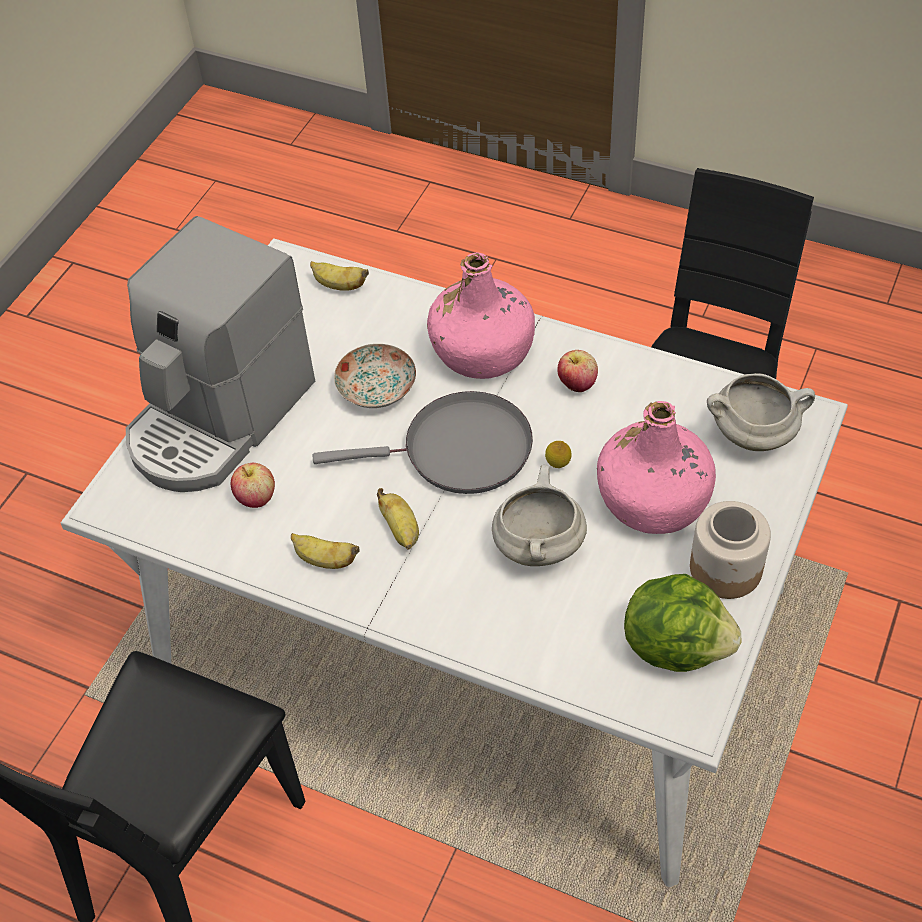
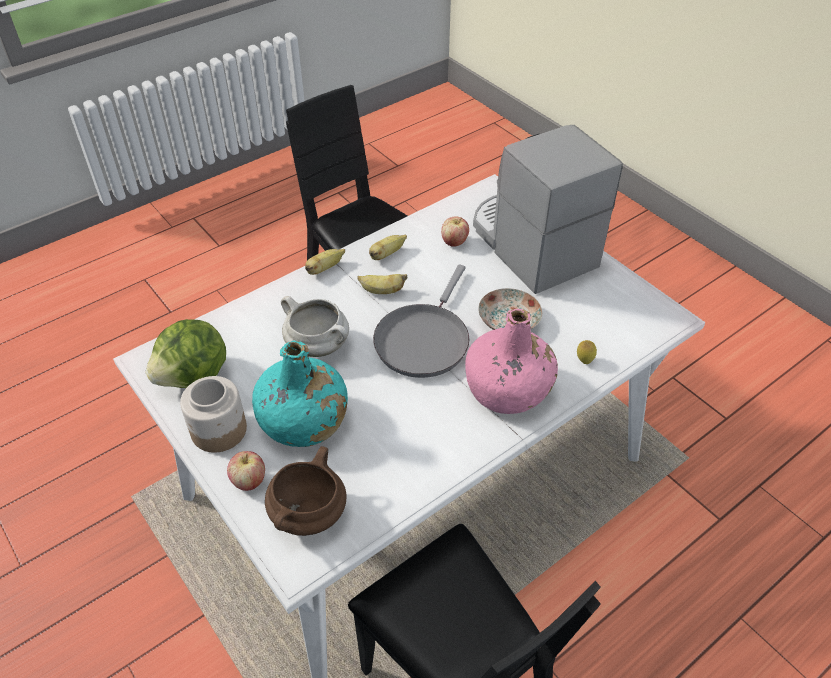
camera: 115 degrees right, 5 degrees down
banana [310,261,369,291] -> banana moved to [305,249,345,275]
lemon [545,441,572,468] -> lemon moved to [577,340,597,364]
apple [557,350,598,392] -> apple moved to [227,451,265,491]
pink bottle [597,401,716,534] -> turquoise bottle [252,340,348,447]
white cooking pot [707,373,815,451] -> brown cooking pot [265,446,347,536]

